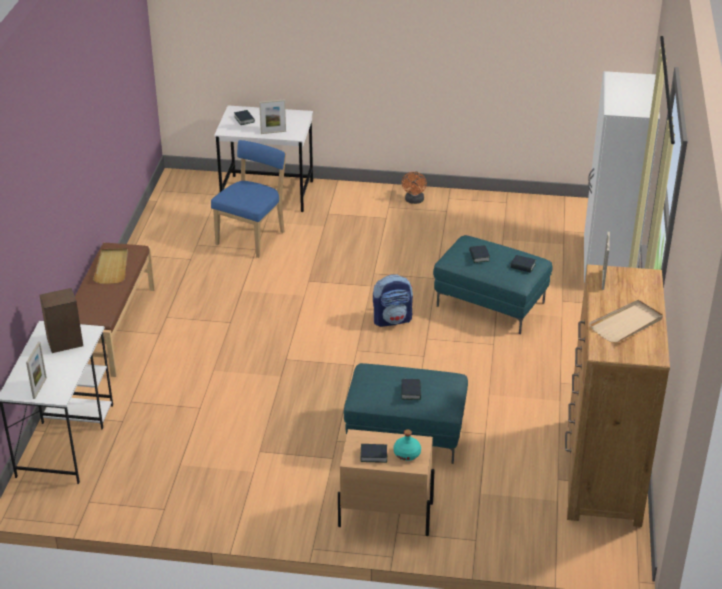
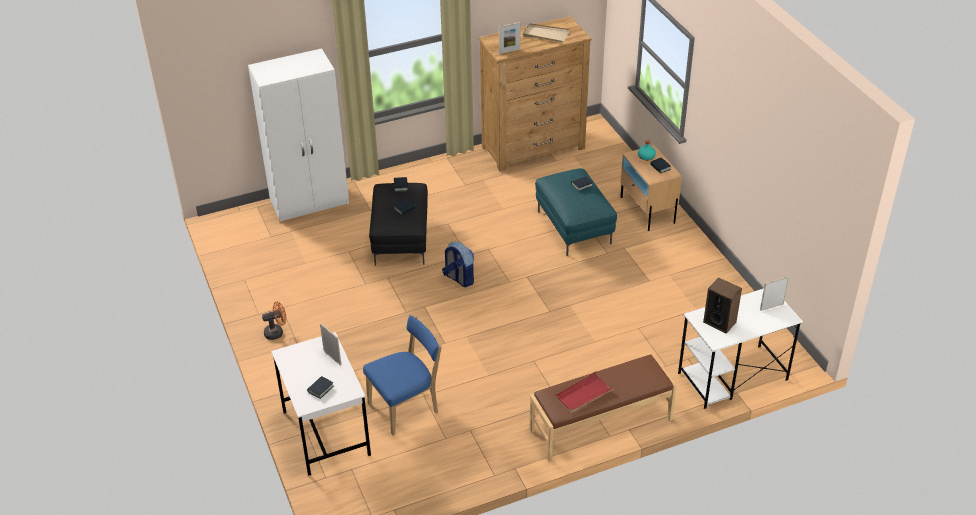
camera: 120 degrees left, 5 degrees up
beige tray [93,248,128,284] -> red tray [555,371,614,413]
blue chair [211,140,286,258] -> blue chair turned 150 degrees clockwise [363,315,442,435]
turquoise ottoman [433,235,553,334] -> black ottoman [369,183,428,265]

